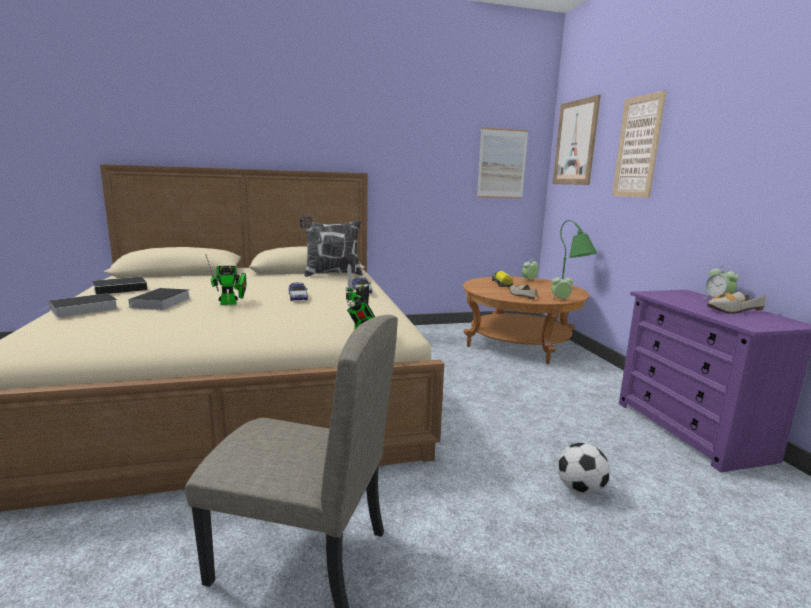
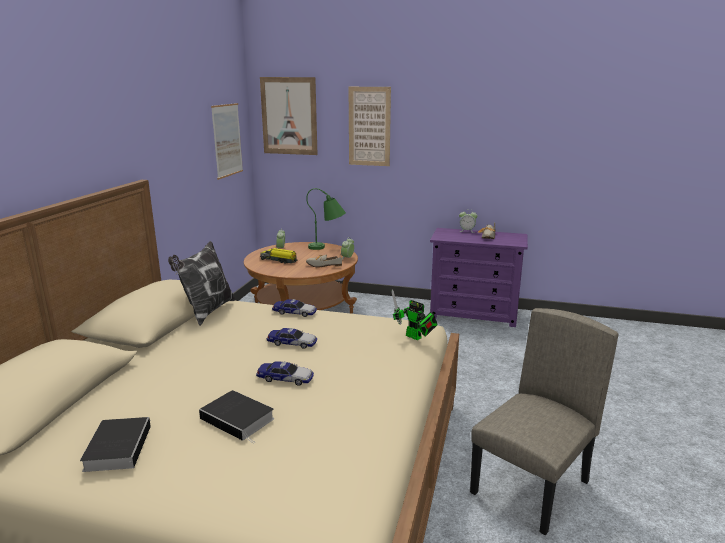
camera: 60 degrees left, 5 degrees up
book [43,293,118,318] -> none
toy robot [205,253,246,305] -> toy car [256,361,314,385]
football [558,443,610,495] -> none

